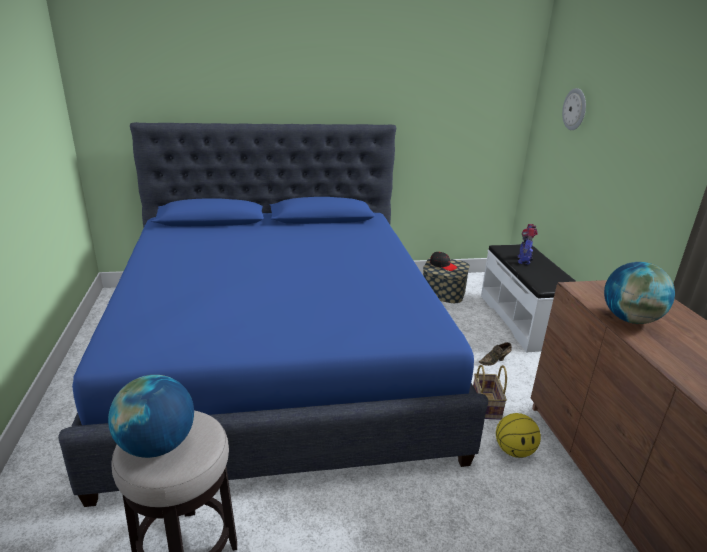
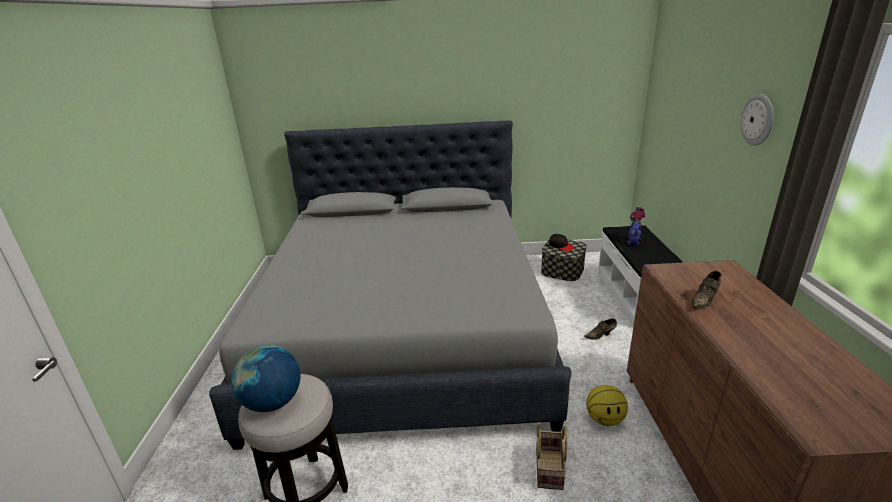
camera: 10 degrees right, 0 degrees up
blue bed [58,122,488,507] -> grey bed [209,120,572,450]
basket [473,365,507,420] -> basket moved to [536,424,567,490]
wall clock [562,88,586,130] -> wall clock moved to [740,94,774,146]
globe [604,262,675,324] -> brown shoe [691,271,722,309]

